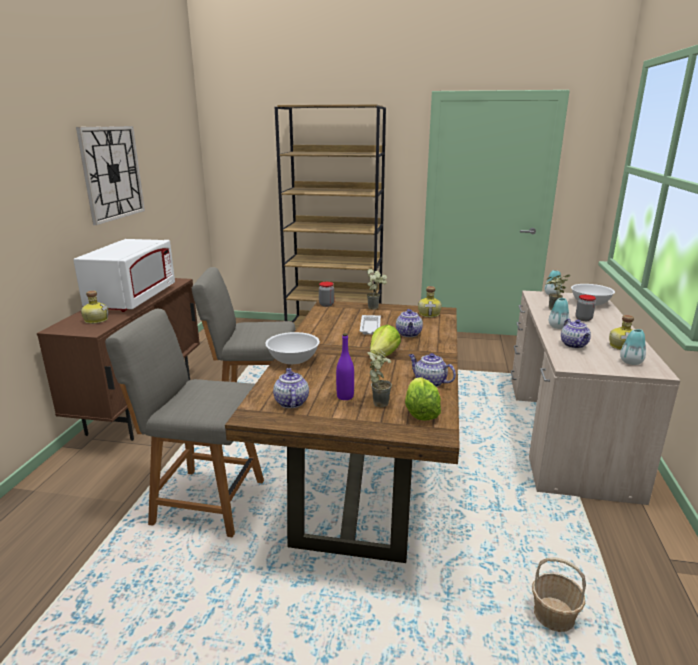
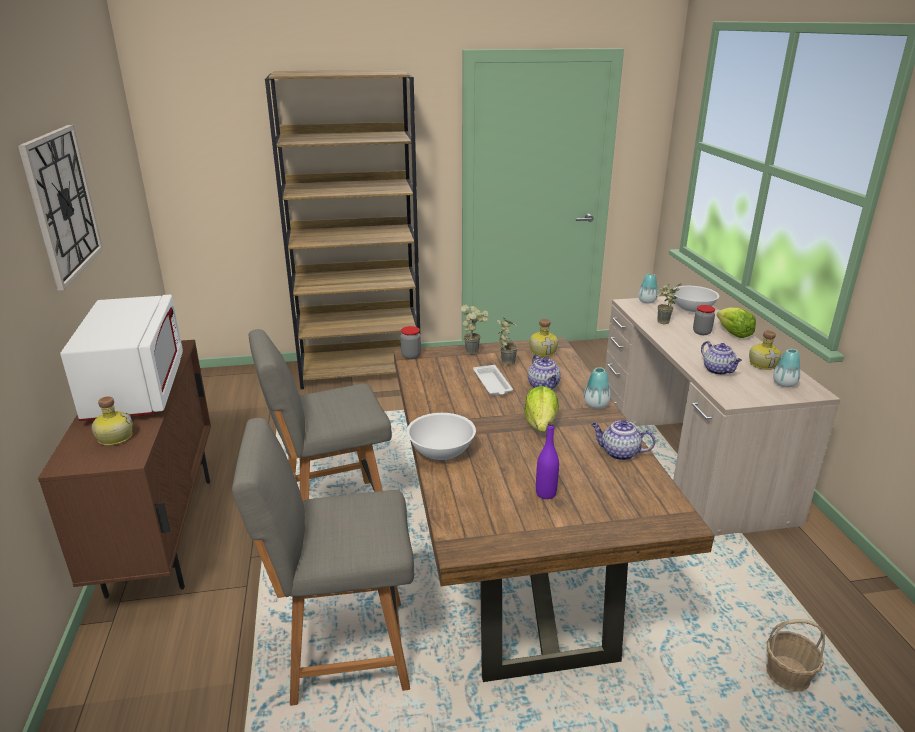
camera: 20 degrees left, 5 degrees up
teapot [273,368,309,408] -> none
potted plant [367,351,392,407] -> potted plant moved to [496,317,518,366]
lettuce [405,377,441,421] -> lettuce moved to [717,307,756,338]
vase [549,298,569,329] -> vase moved to [584,367,610,409]

